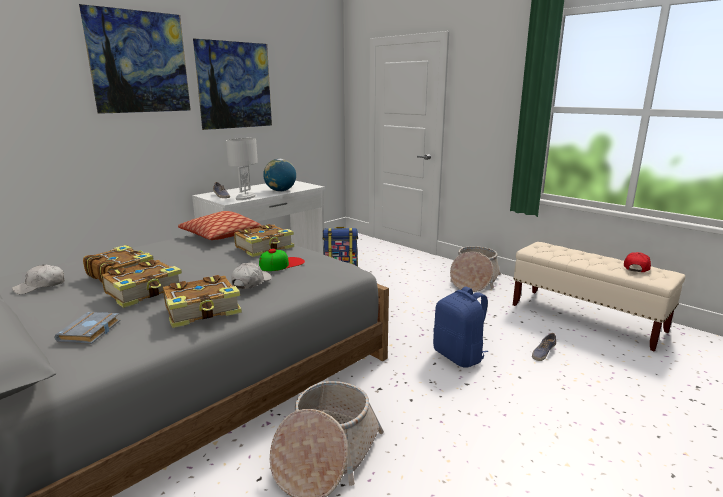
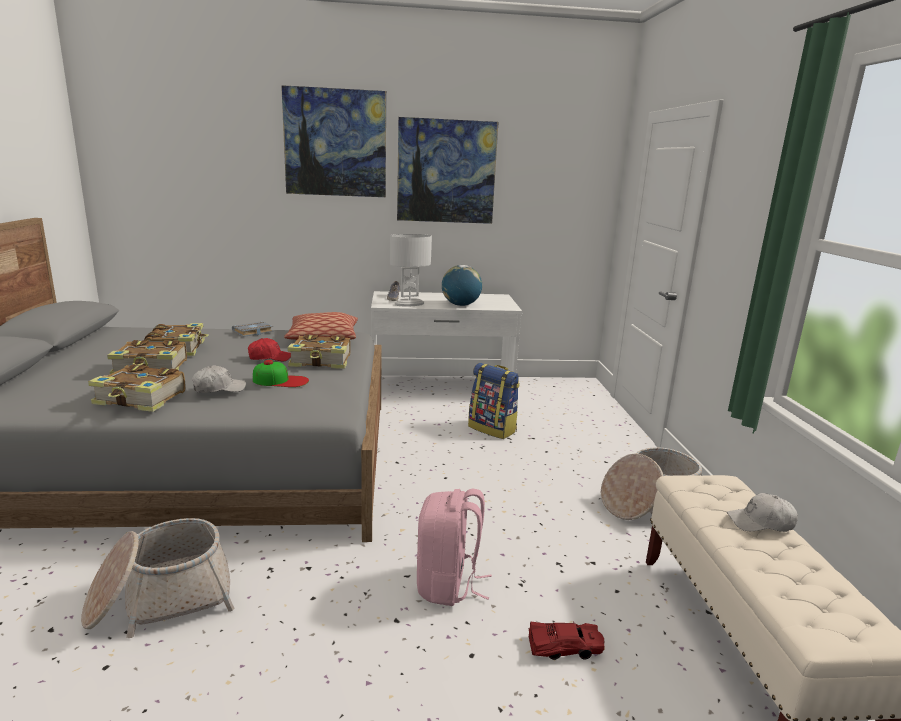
camera: 40 degrees right, 0 degrees up
white cap [12,265,64,294] -> white cap moved to [727,493,798,532]
grey book [54,312,121,344] -> grey book moved to [232,321,274,337]
blue backpack [433,287,488,368] -> pink backpack [417,489,492,606]
shoe [532,333,556,361] -> red toy car [529,621,605,660]
red cap [624,252,651,272] -> red cap moved to [248,338,291,361]

